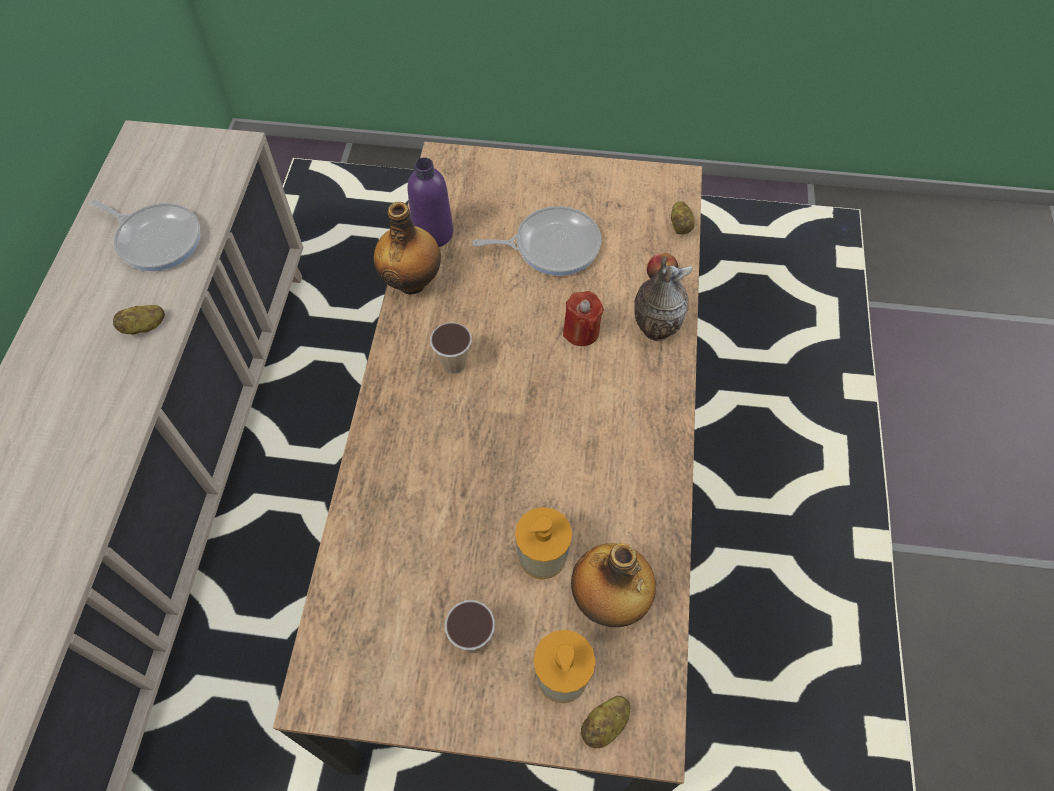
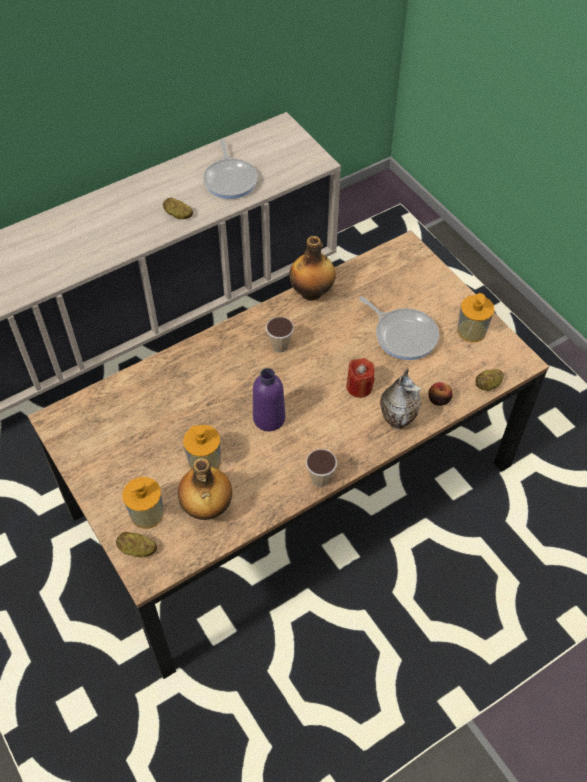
camera: 50 degrees right, 5 degrees down
purple bottle [408,157,453,247] -> purple bottle moved to [253,368,285,431]
cup [445,600,495,653] -> cup moved to [306,449,337,487]
none -> soap dispenser [457,293,495,342]

